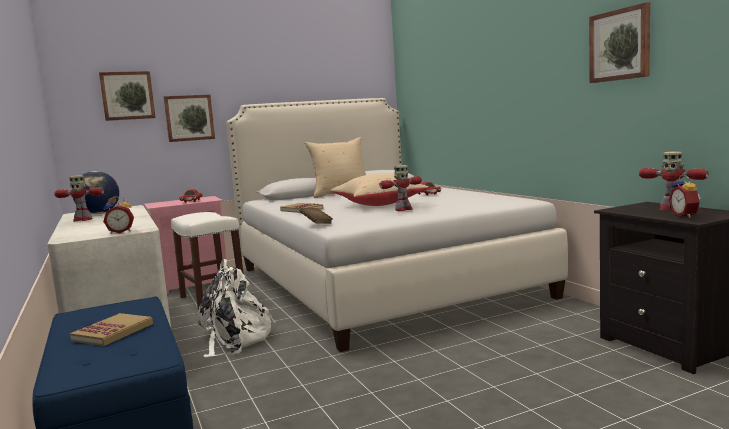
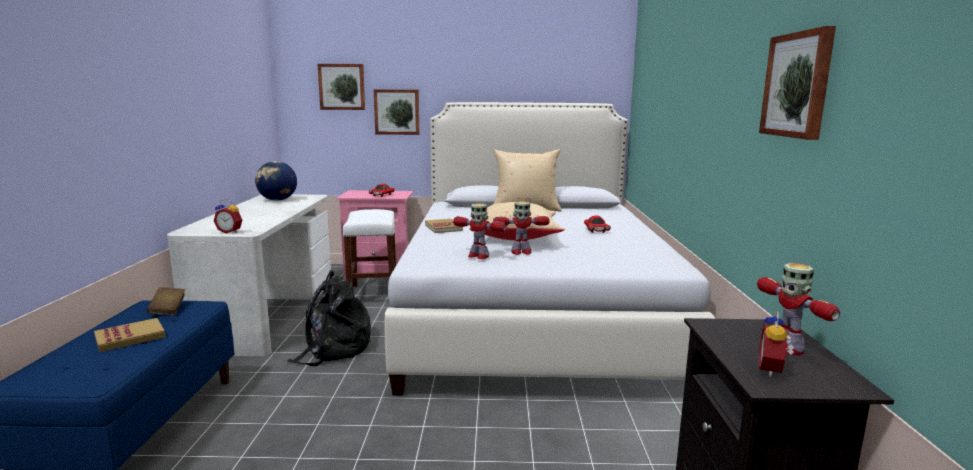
camera: 25 degrees right, 5 degrees up
toy robot [54,175,104,222] -> toy robot moved to [453,203,506,259]
white backpack [198,259,276,357] -> black backpack [287,270,371,366]
brown book [300,208,333,224] -> brown book moved to [147,287,185,315]

